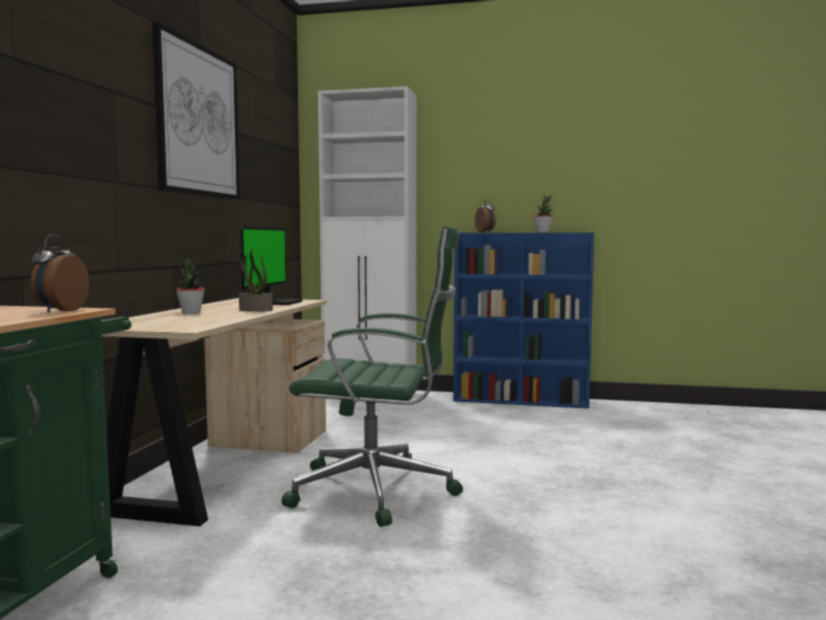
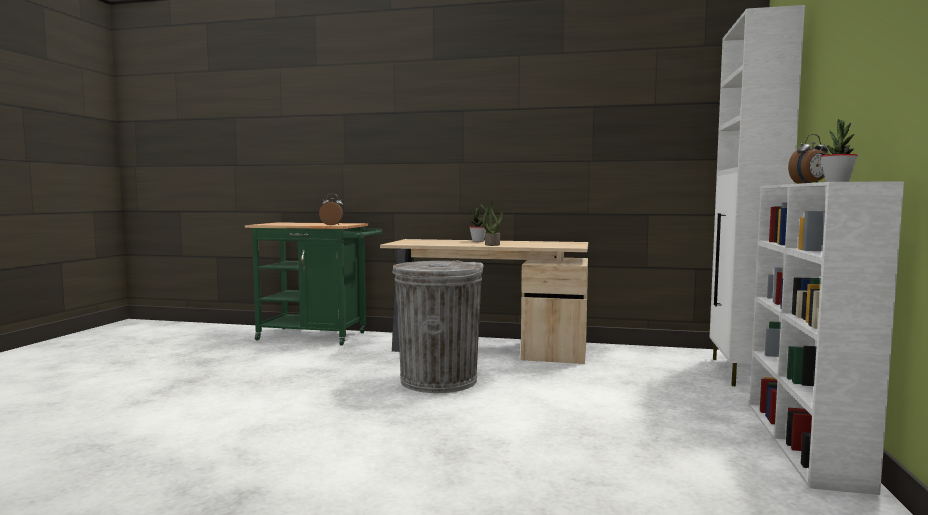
camera: 90 degrees right, 0 degrees up
picture [152,21,240,200] -> none
monitor [240,227,303,305] -> none
green office chair [282,226,463,527] -> grey trash can [392,260,483,393]
blue bookcase [453,233,594,409] -> white bookcase [749,181,904,495]

